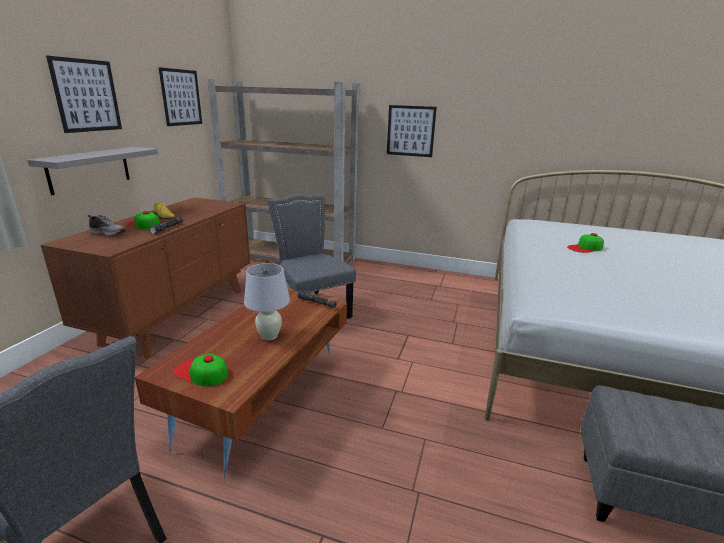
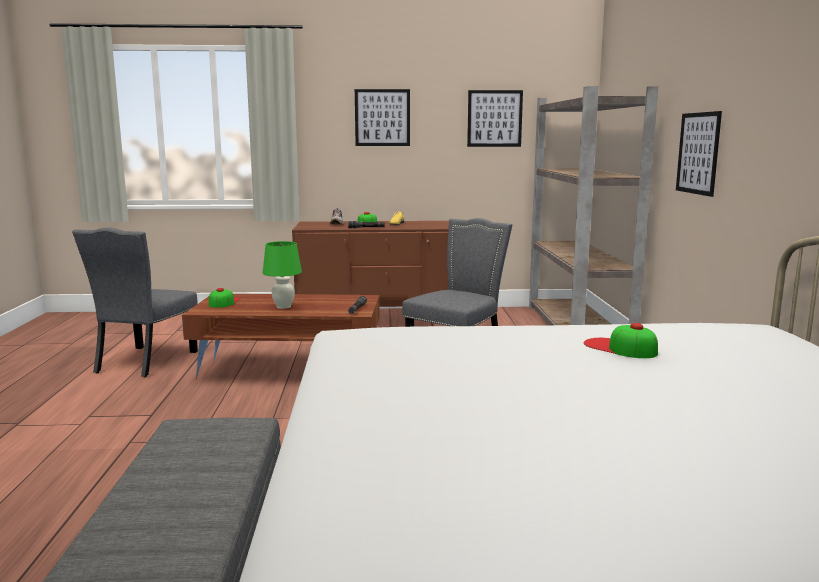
camera: 70 degrees right, 10 degrees down
grey shelf [27,147,158,195] -> none
white table lamp [244,263,290,341] -> green table lamp [263,241,302,309]

